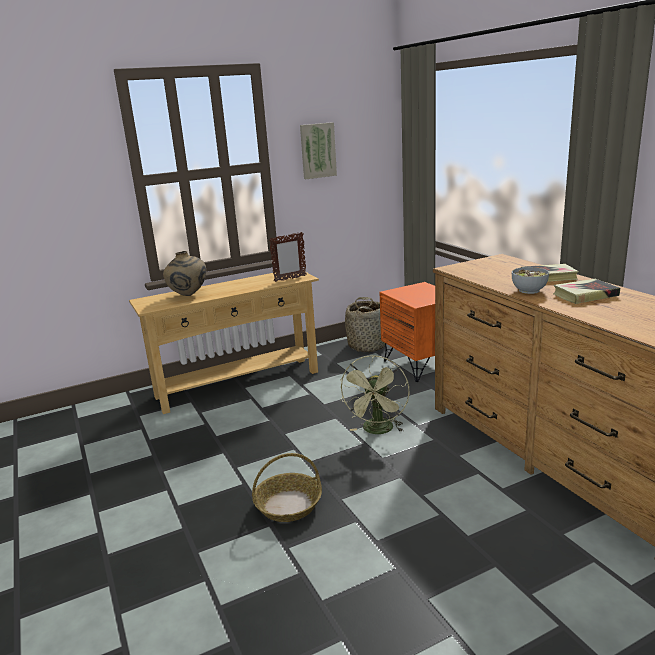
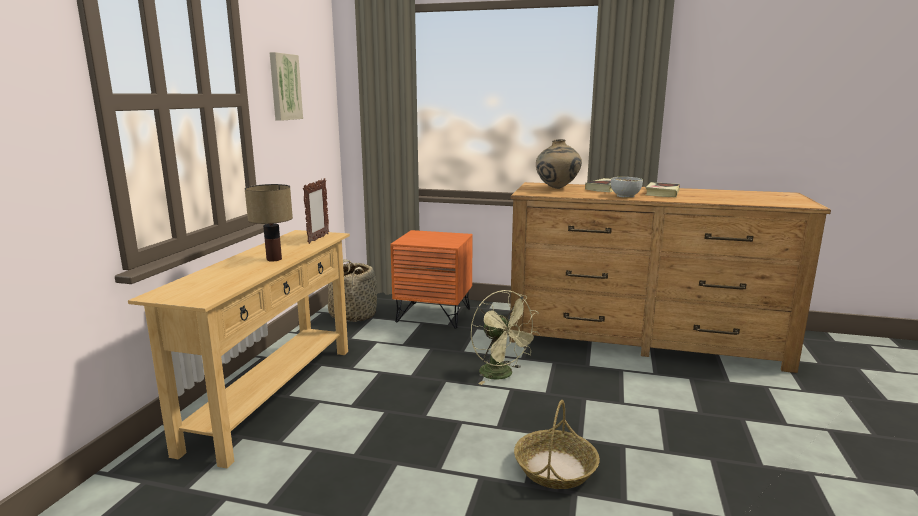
camera: 50 degrees left, 5 degrees down
beige vase [163,251,206,296] -> beige vase moved to [536,139,582,189]
none -> table lamp [245,184,293,261]

